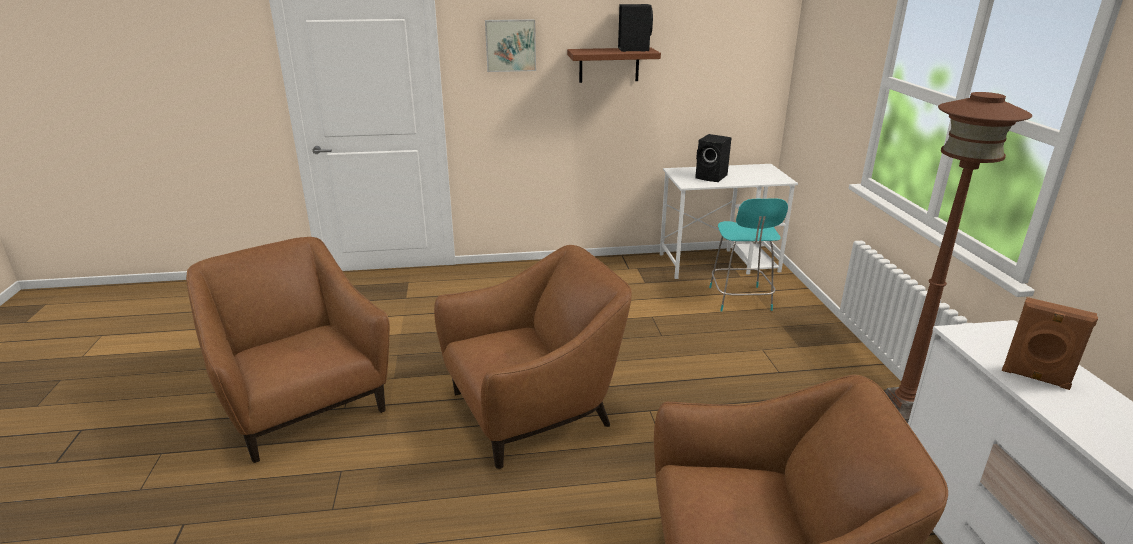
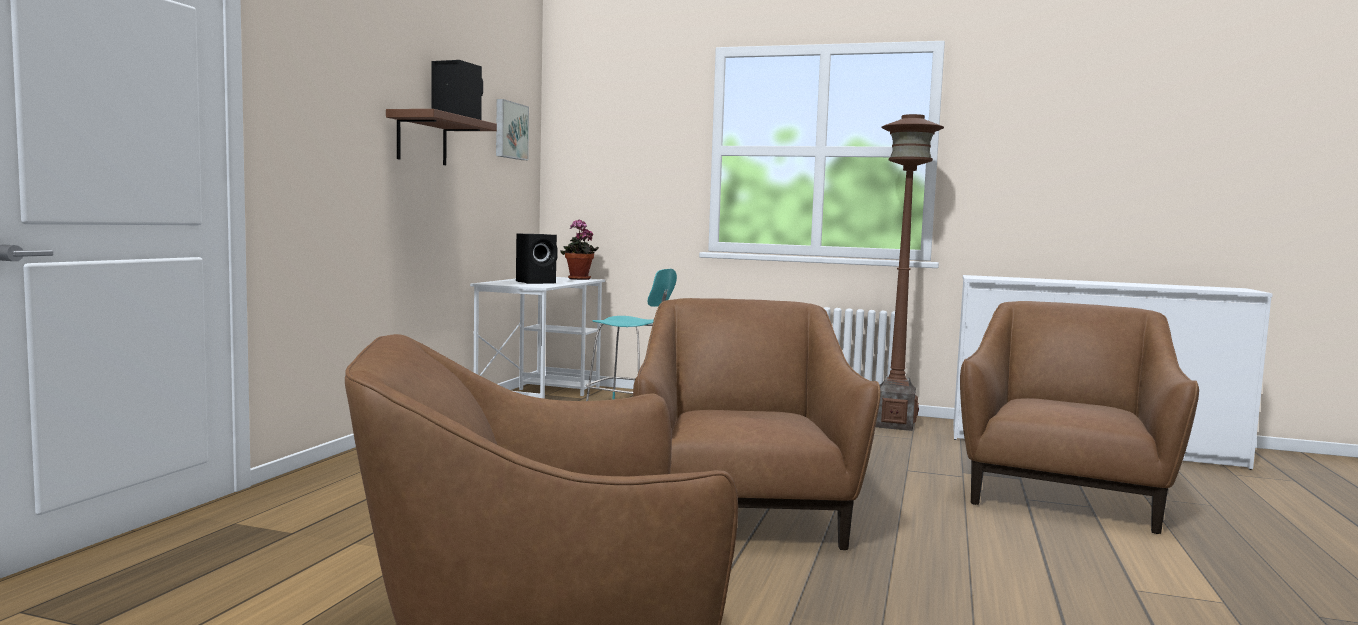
camera: 65 degrees left, 20 degrees down
picture [485,19,536,72] -> picture moved to [496,99,529,160]
brown speaker [1002,297,1098,390] -> none
none -> potted plant [561,219,599,280]

